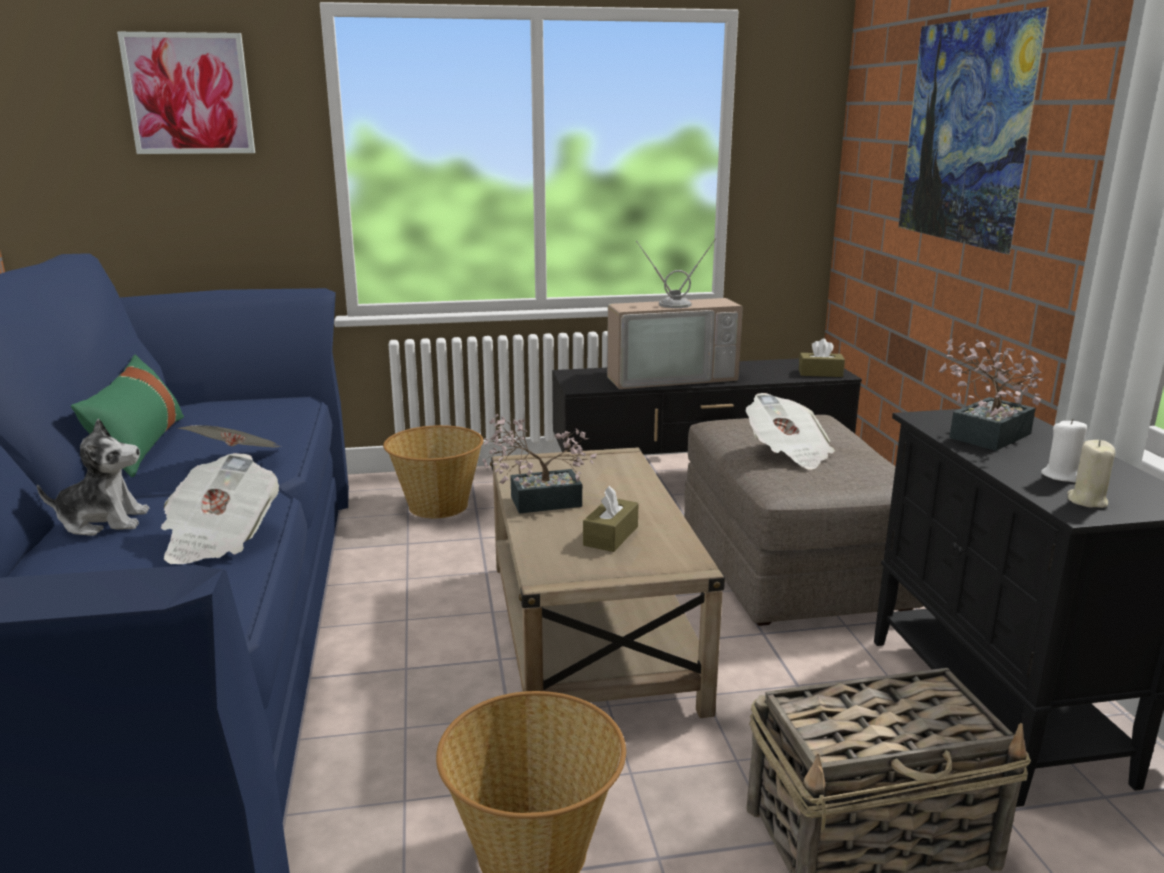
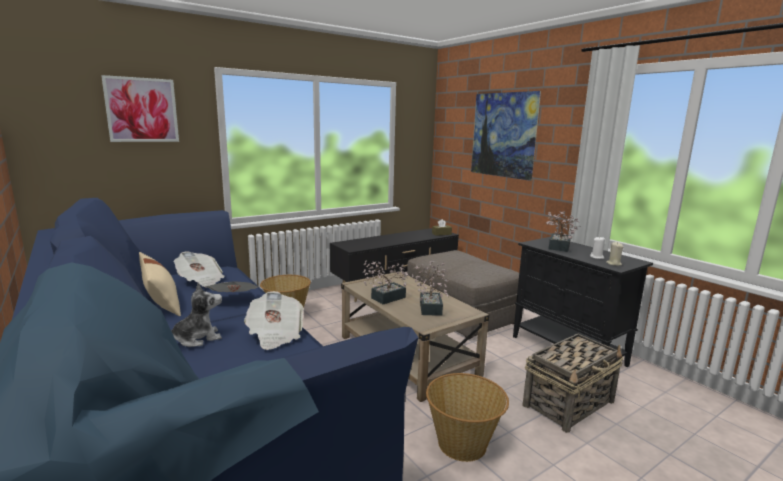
camera: 25 degrees left, 5 degrees down
green pillow [71,355,184,477] -> beige pillow [139,252,181,316]
brown tissue box [583,486,638,552] -> potted plant [412,261,449,316]
television [607,238,743,389] -> none
newspaper [746,393,835,470] -> newspaper moved to [174,251,225,287]

